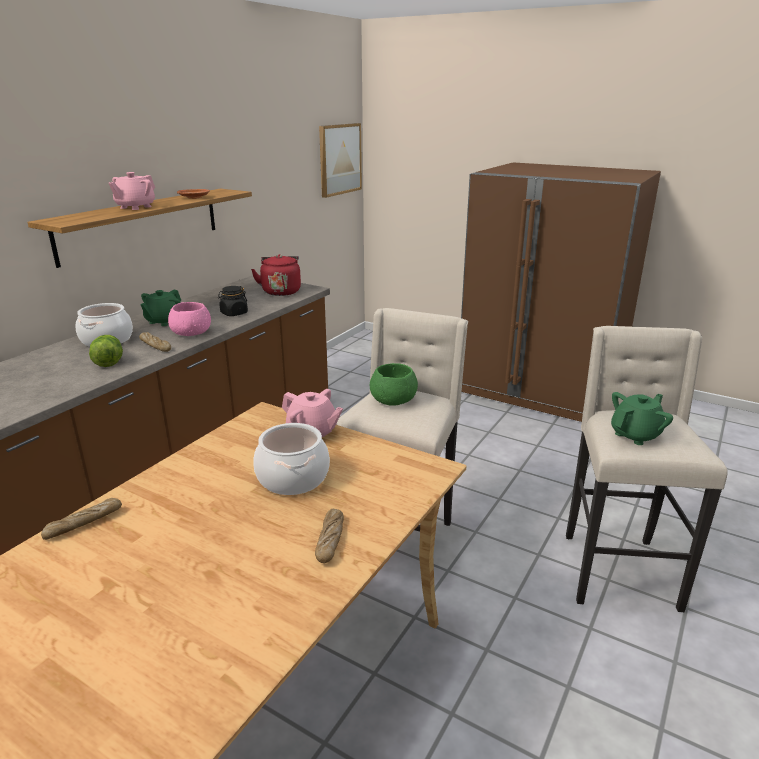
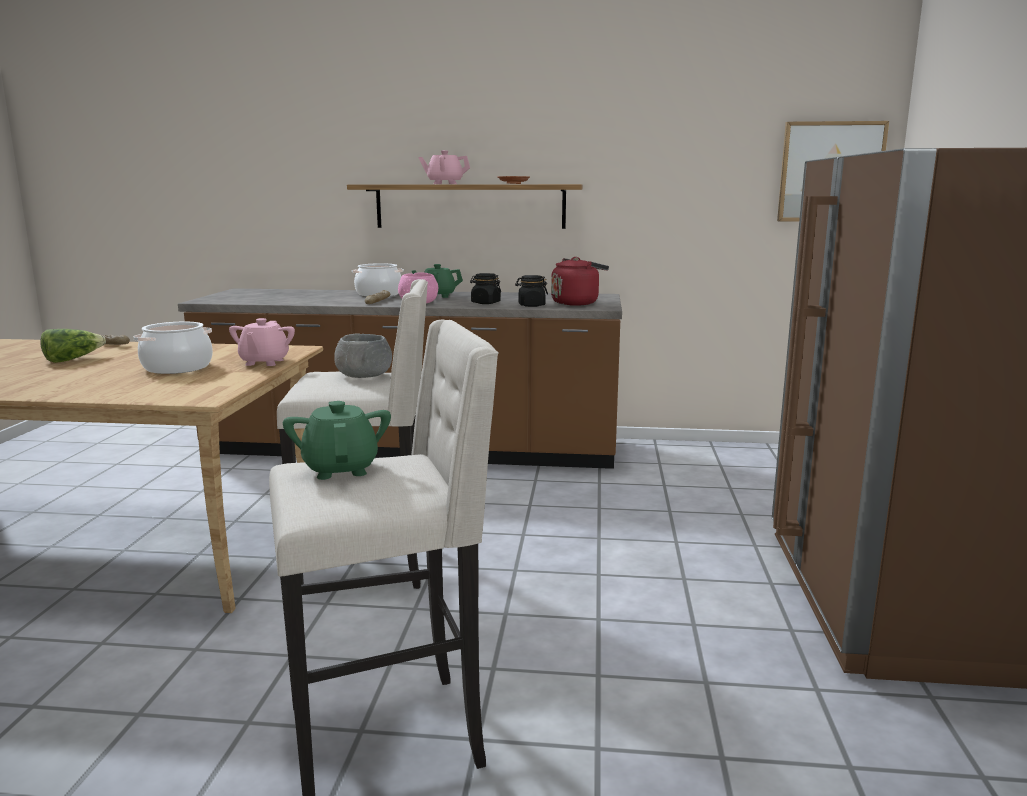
camera: 65 degrees right, 10 degrees down
lettuce [89,335,123,367] -> lettuce moved to [40,329,106,363]
bread [315,509,344,563] -> none
green bowl [370,363,418,406] -> grey bowl [334,333,392,378]
green teapot [611,392,673,445] -> green teapot turned 135 degrees counterclockwise [283,401,391,480]
none -> black jar [515,275,548,307]

